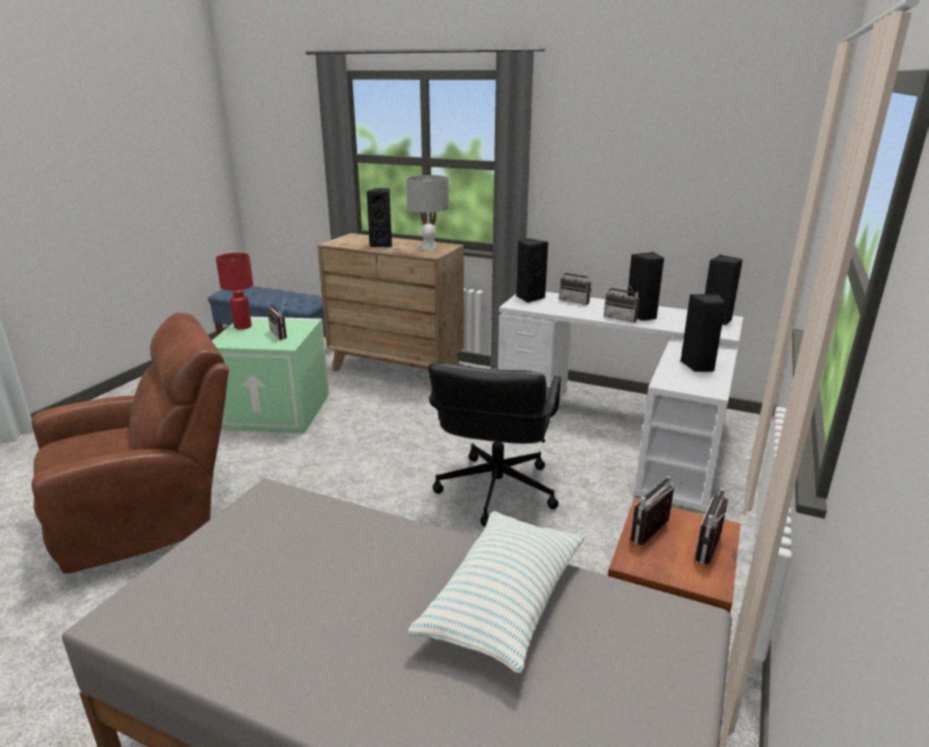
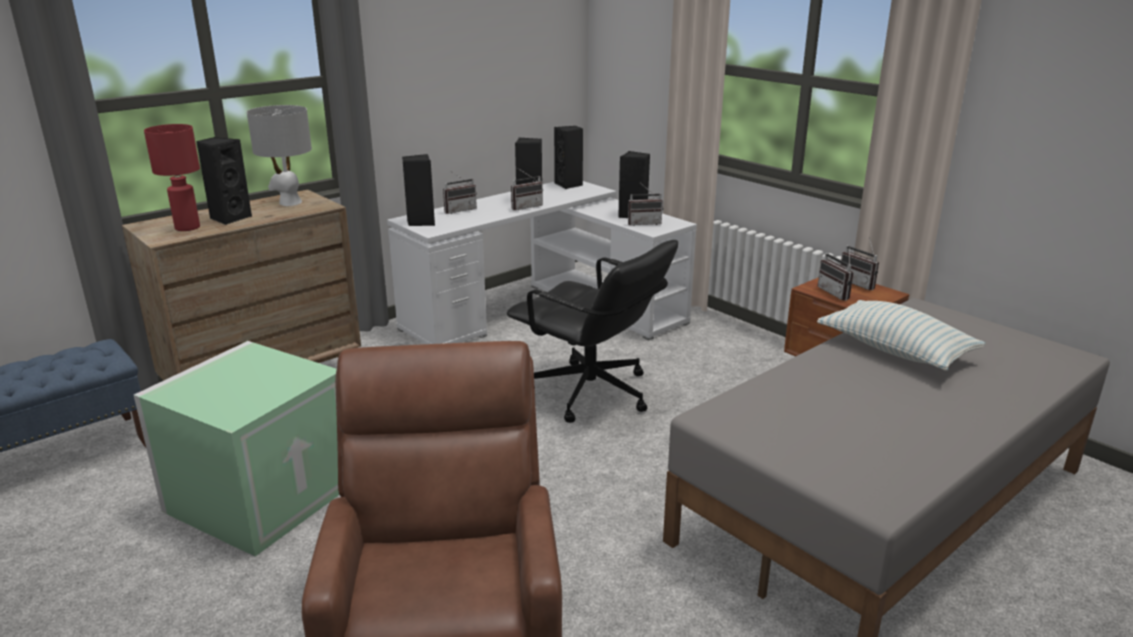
camera: 65 degrees left, 0 degrees up
red table lamp [216,253,253,330] -> red table lamp moved to [144,124,200,231]
radio [267,300,287,340] -> radio moved to [628,184,663,226]

